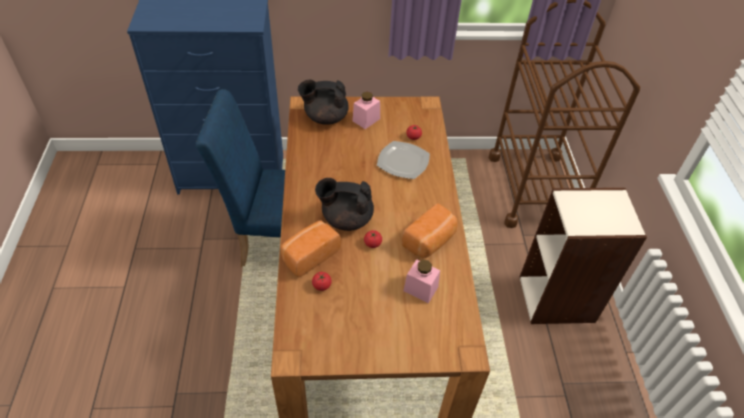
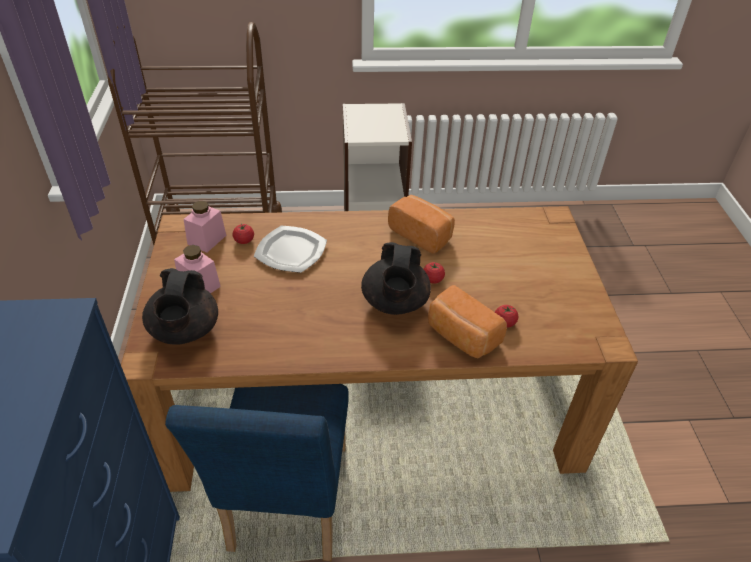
camera: 90 degrees left, 5 degrees down
pink jar [403,259,440,303] -> pink jar moved to [183,201,226,253]

